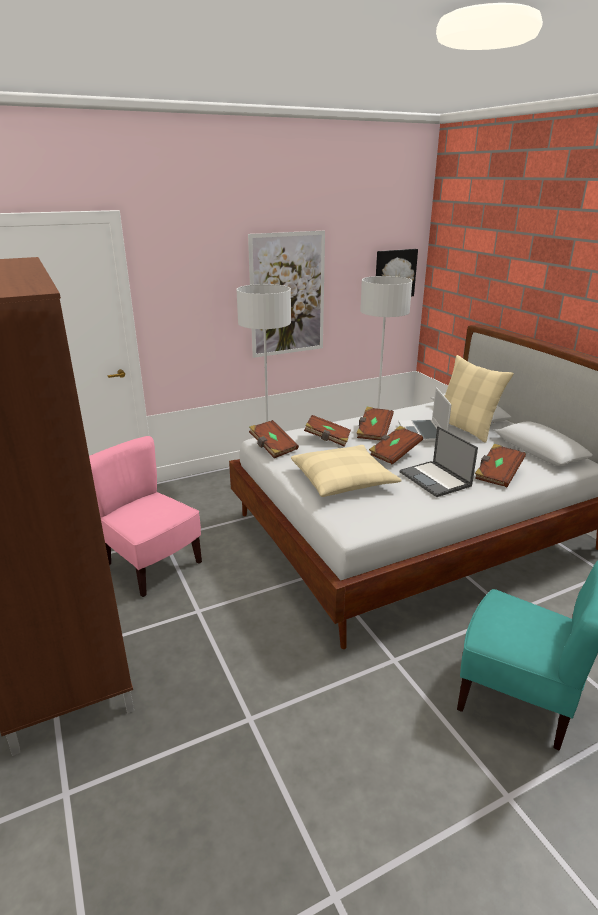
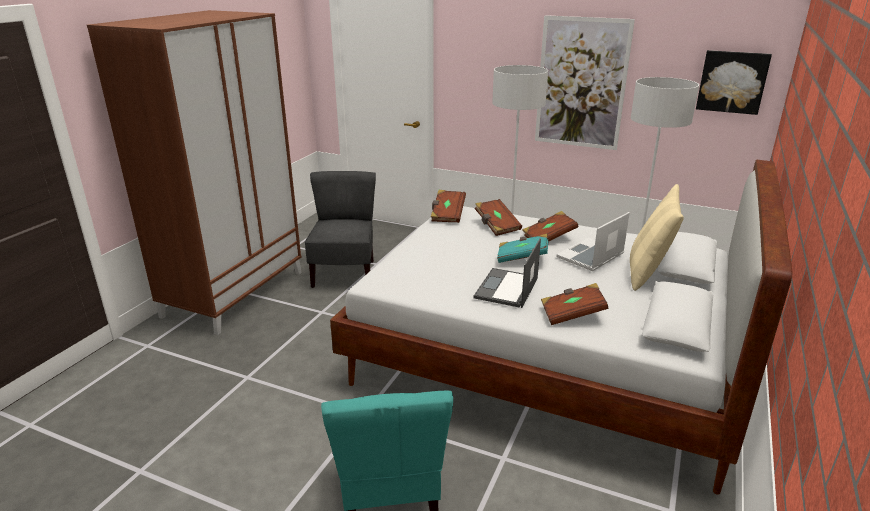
camera: 50 degrees right, 0 degrees up
pink chair [89,436,202,597] -> grey chair [305,171,376,288]
beige pillow [291,445,401,497] -> none
brown book [369,426,423,465] -> turquoise book [497,234,548,263]

